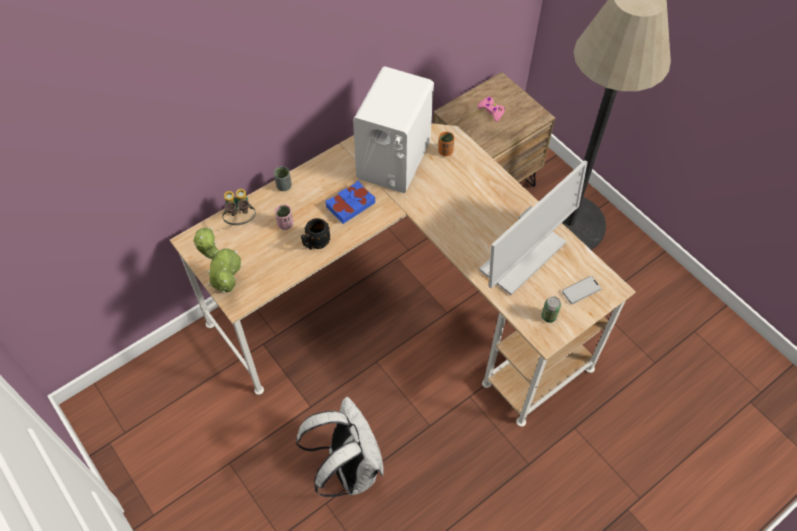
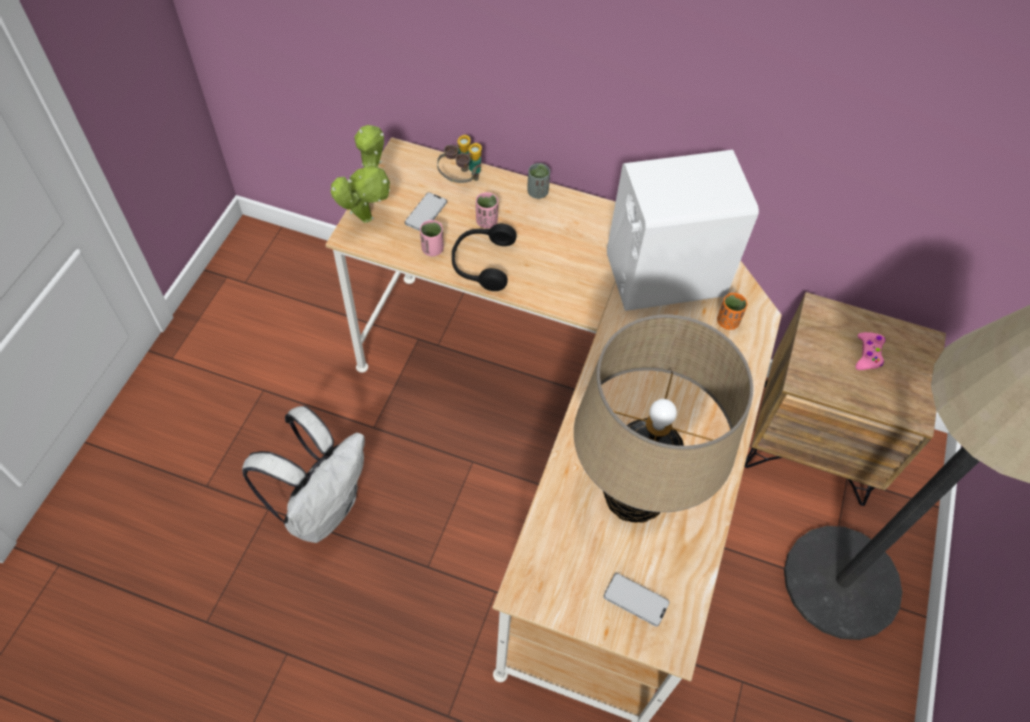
camera: 55 degrees right, 0 degrees up
black mug [301,218,331,250] -> black headphones [452,224,517,291]
blue book [325,181,375,224] -> none
monitor [479,160,588,295] -> beige table lamp [574,314,753,523]
can [541,296,561,323] -> none
none -> phone [405,192,447,231]
none -> pink cup [420,220,444,256]

